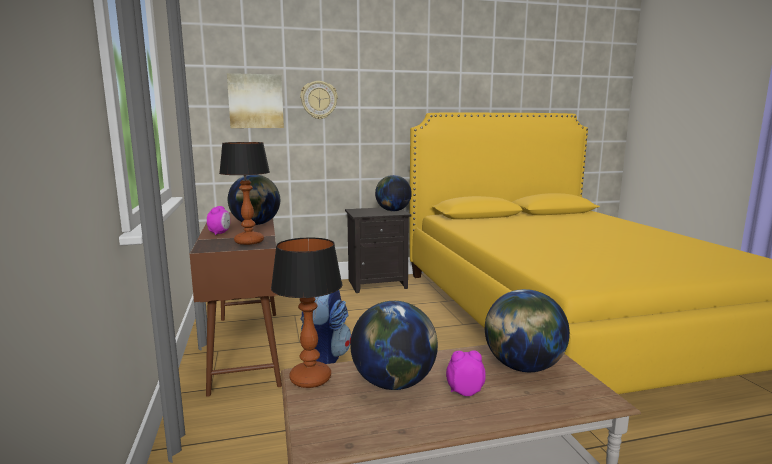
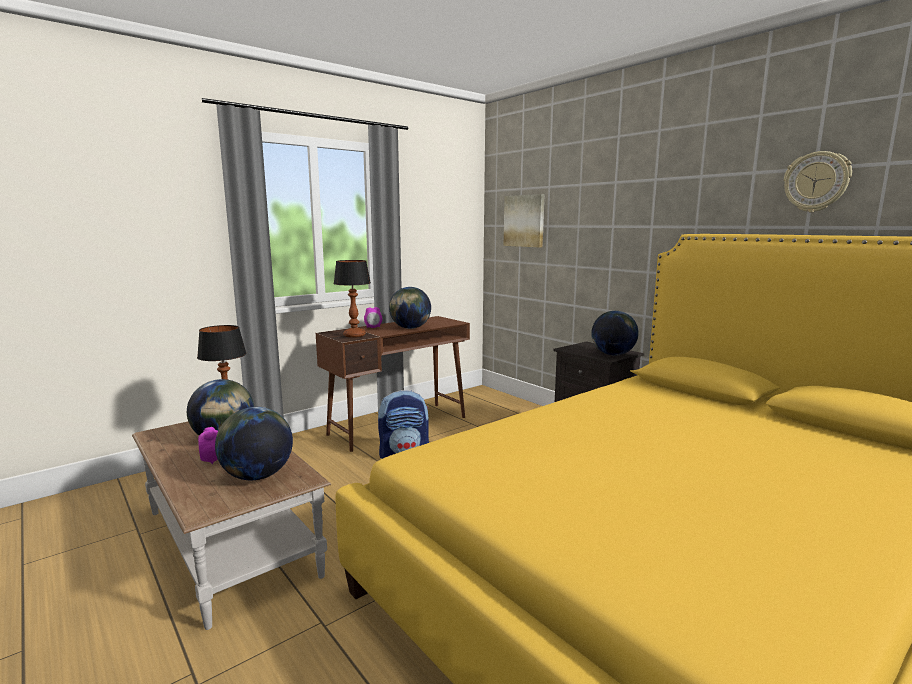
camera: 65 degrees right, 0 degrees up
wall clock [300,81,338,119] -> wall clock moved to [784,151,852,212]

